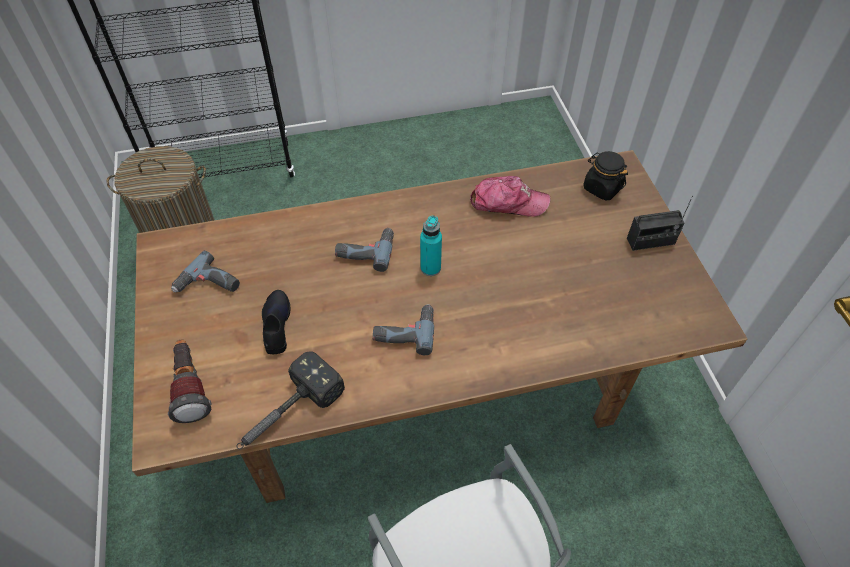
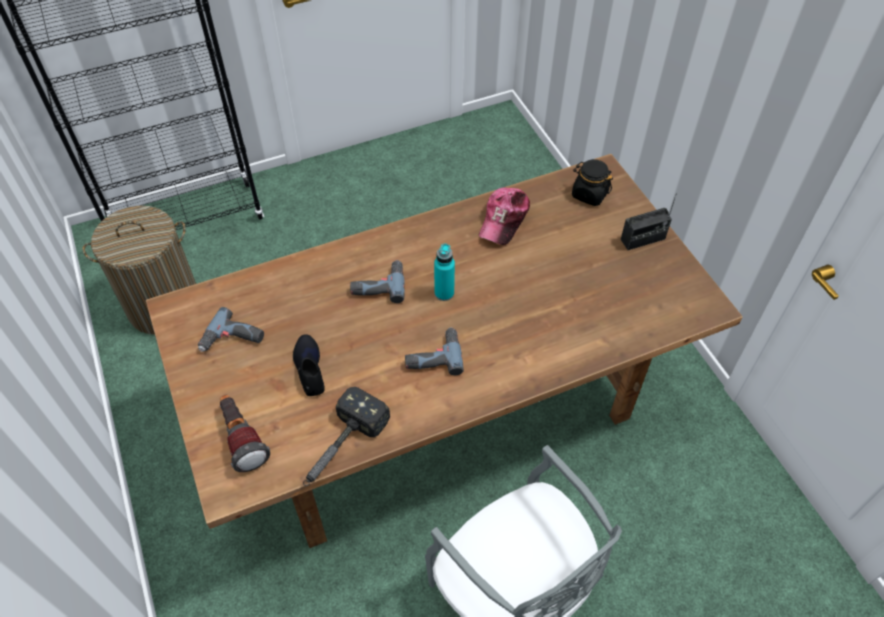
camera: 10 degrees left, 0 degrees up
cap [470,176,550,217] -> cap turned 120 degrees clockwise [479,187,530,245]

